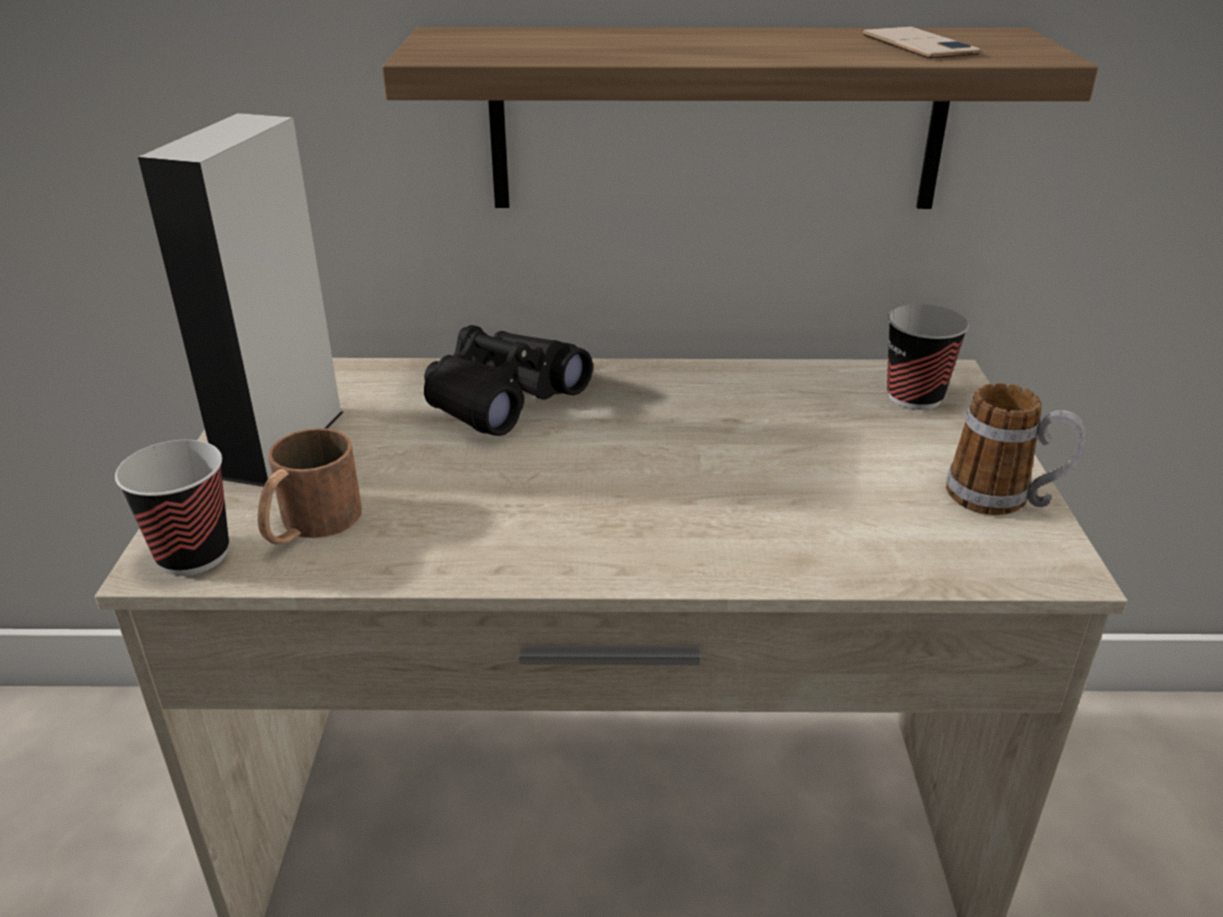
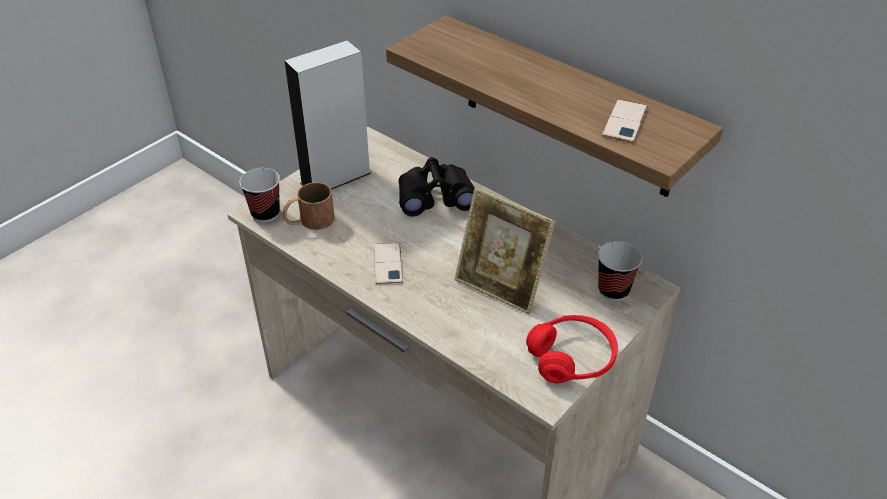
camera: 40 degrees right, 10 degrees up
mug [946,383,1086,515] -> red headphones [526,315,618,383]
none -> phone [374,243,403,284]
none -> picture frame [455,187,555,315]

